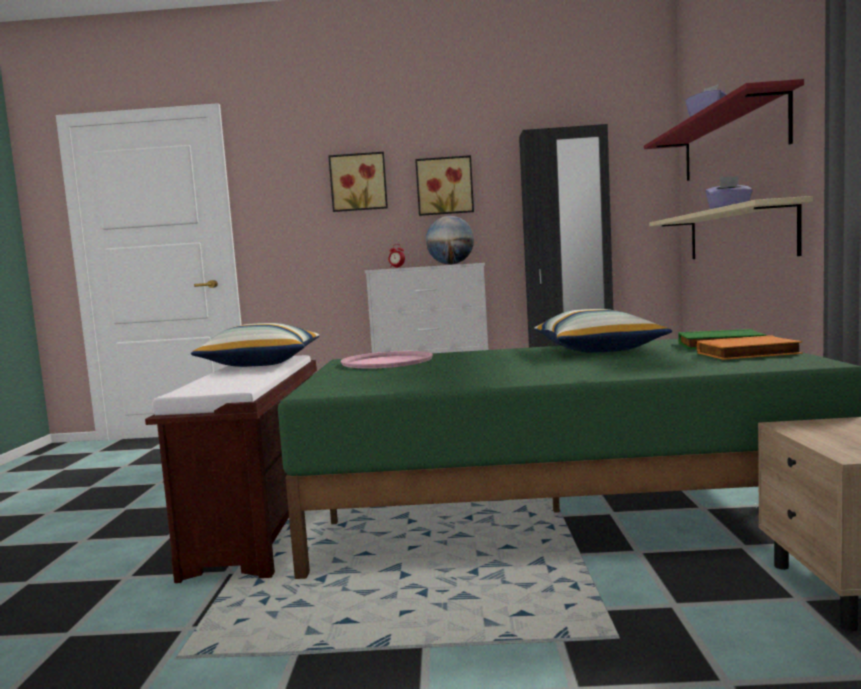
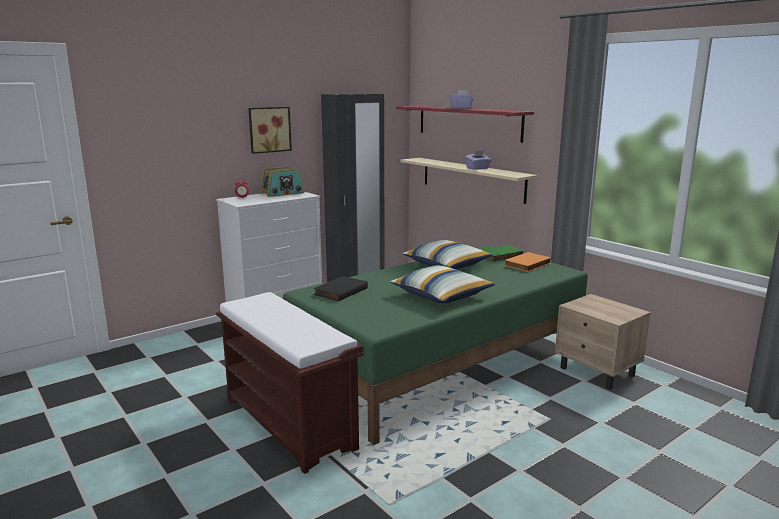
camera: 40 degrees left, 10 degrees up
pillow [191,323,320,367] -> pillow moved to [390,265,495,303]
picture [328,152,388,212] -> none
pink tray [341,351,433,369] -> black book [314,276,368,301]
globe [426,216,474,265] -> radio [260,167,305,197]

